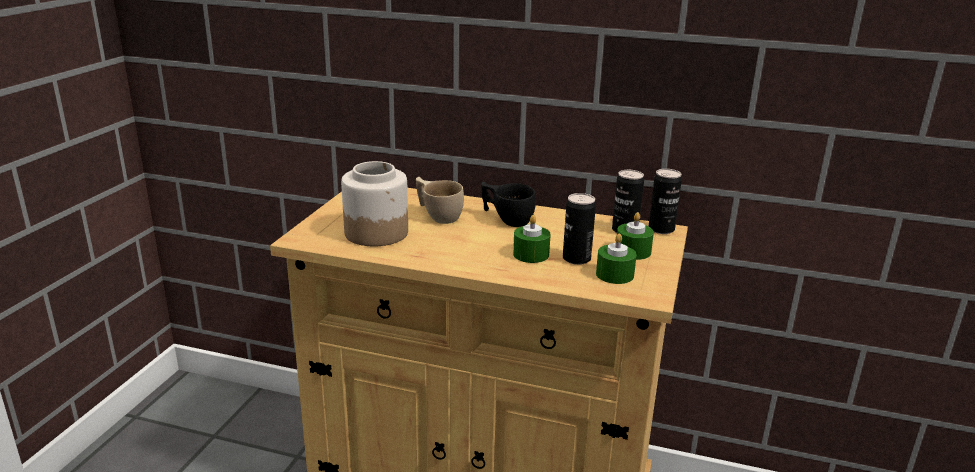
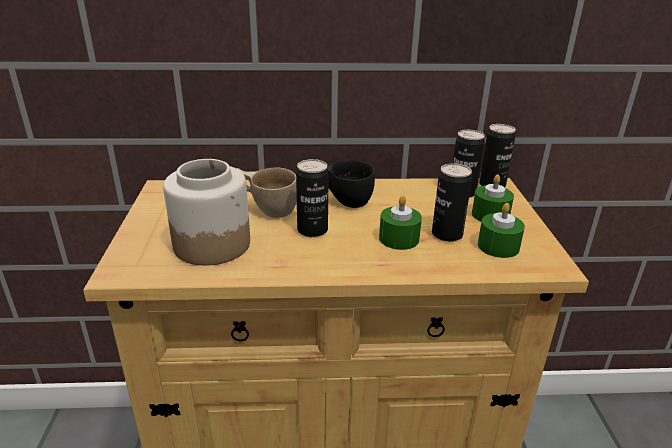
camera: 20 degrees left, 5 degrees up
none -> can [296,159,329,237]

